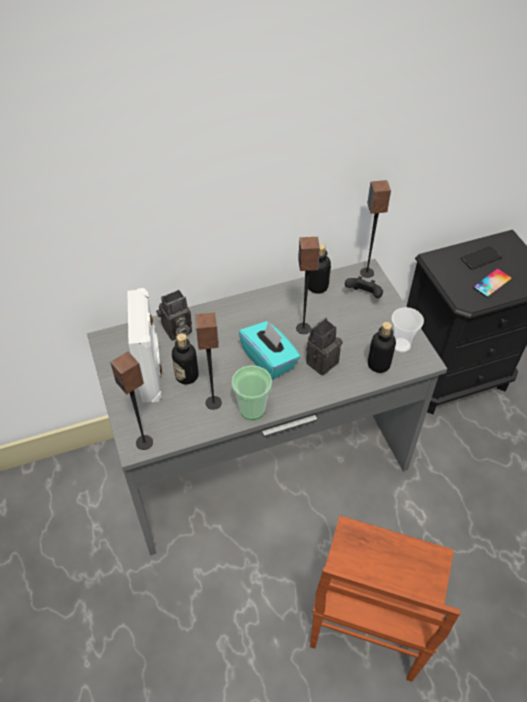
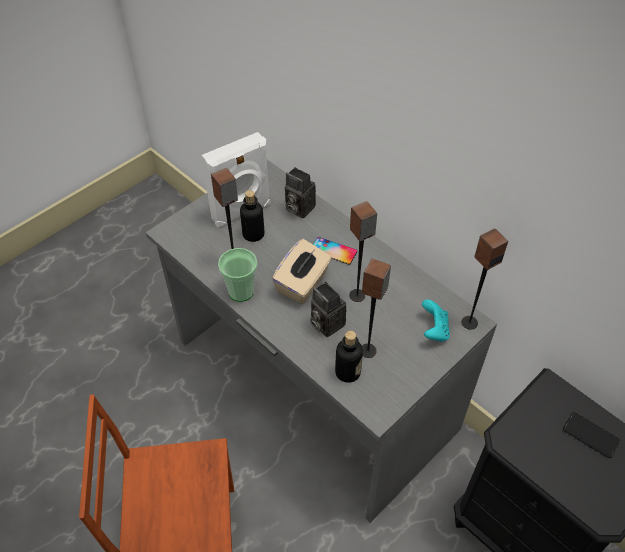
camera: 65 degrees right, 0 degrees up
speaker [110,351,153,450] -> speaker moved to [362,258,391,358]
turquoise tissue box [239,321,300,380] -> beige tissue box [272,239,332,304]
camera [306,317,343,375] -> camera turned 150 degrees counterclockwise [310,282,347,337]
bottle [308,243,331,294] -> none
black game controller [345,276,383,298] -> turquoise game controller [422,300,450,342]
cup [392,307,424,352] -> none
phone [473,269,512,297] -> phone moved to [313,237,357,265]

